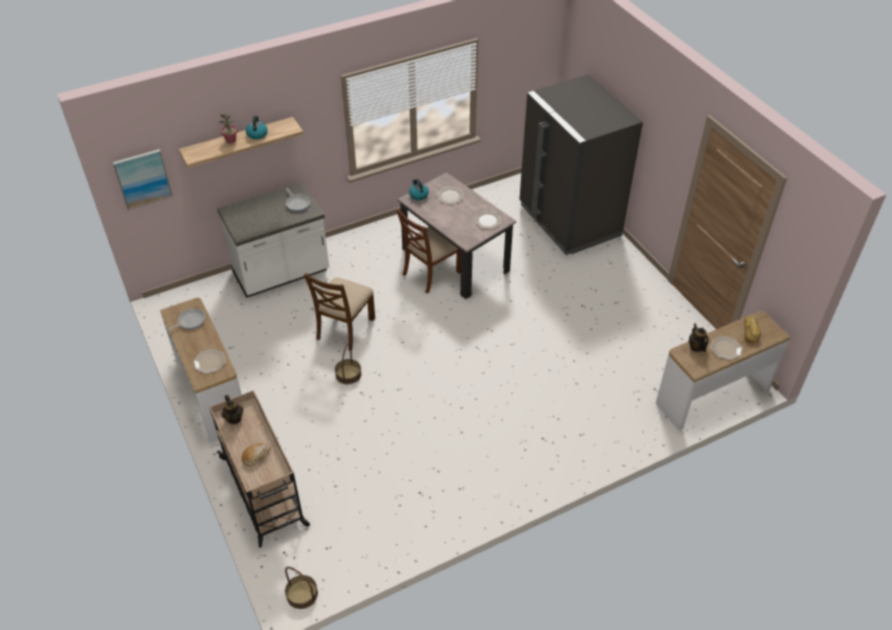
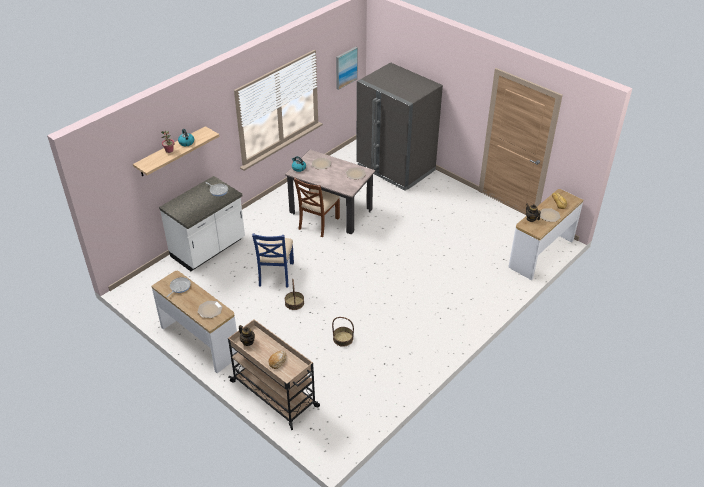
camera: 20 degrees left, 5 degrees down
picture [113,149,173,210] -> picture moved to [336,47,358,90]
basket [285,567,318,609] -> basket moved to [332,317,354,347]
brown chair [304,273,375,351] -> blue chair [252,234,294,288]

